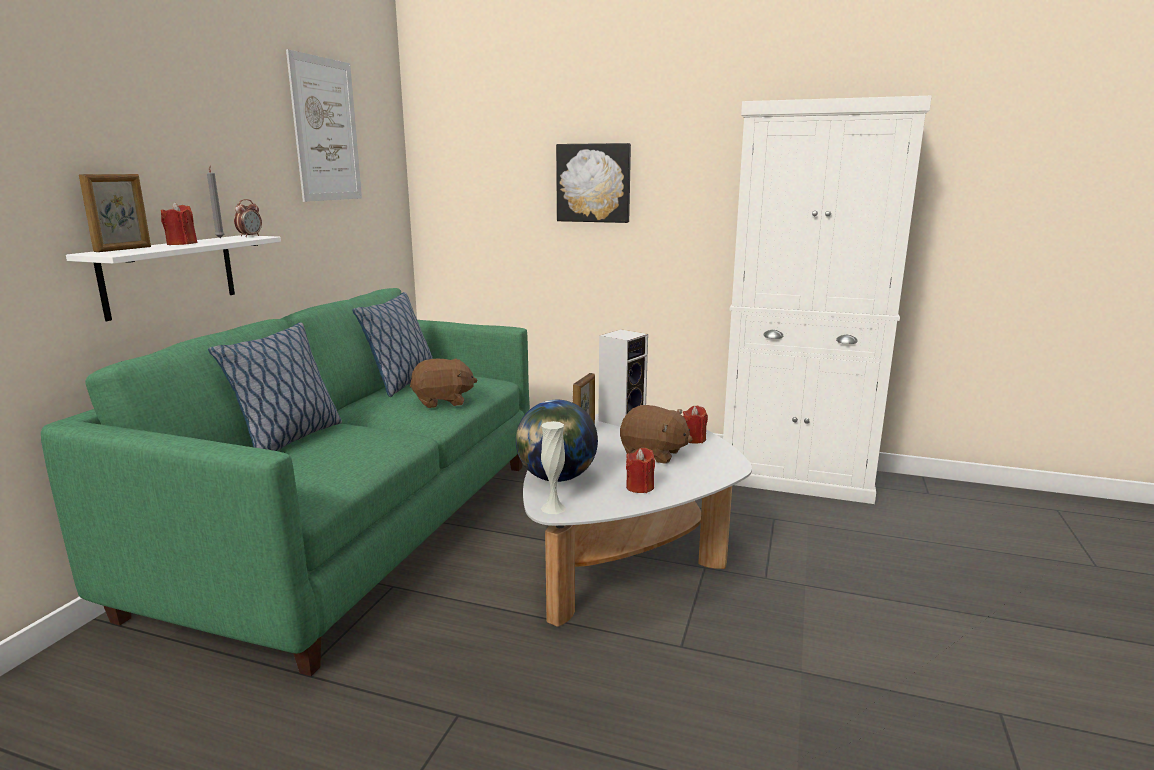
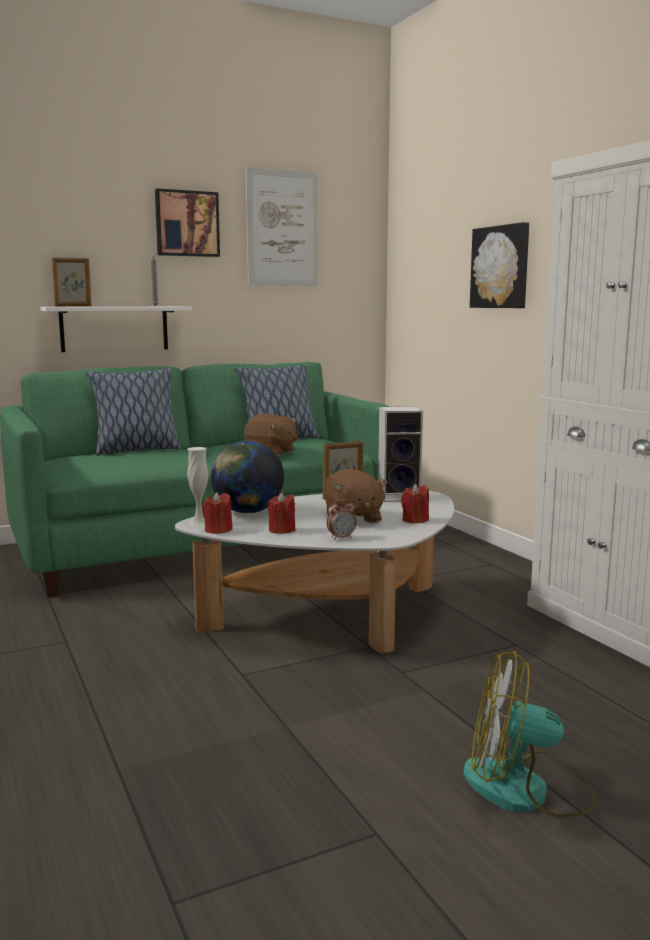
camera: 45 degrees right, 5 degrees down
red candle [161,202,198,245] -> red candle moved to [202,492,232,534]
alarm clock [234,199,262,237] -> alarm clock moved to [326,499,357,540]
none -> picture [155,188,220,257]
none -> fan [463,651,595,818]

